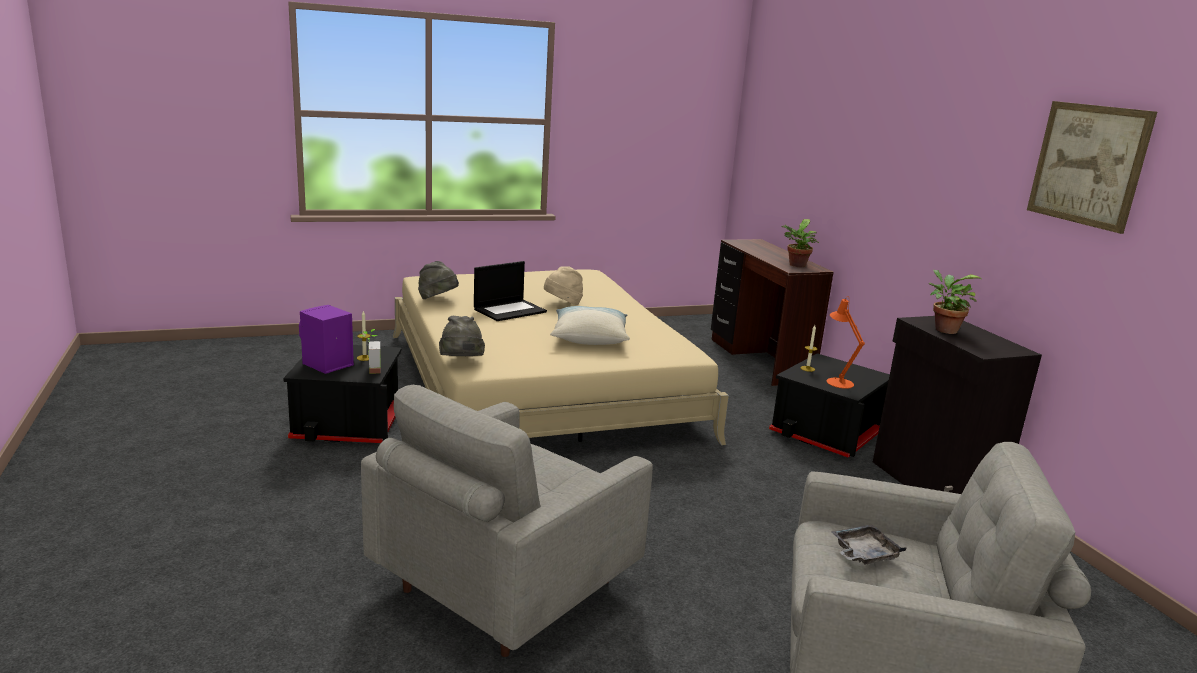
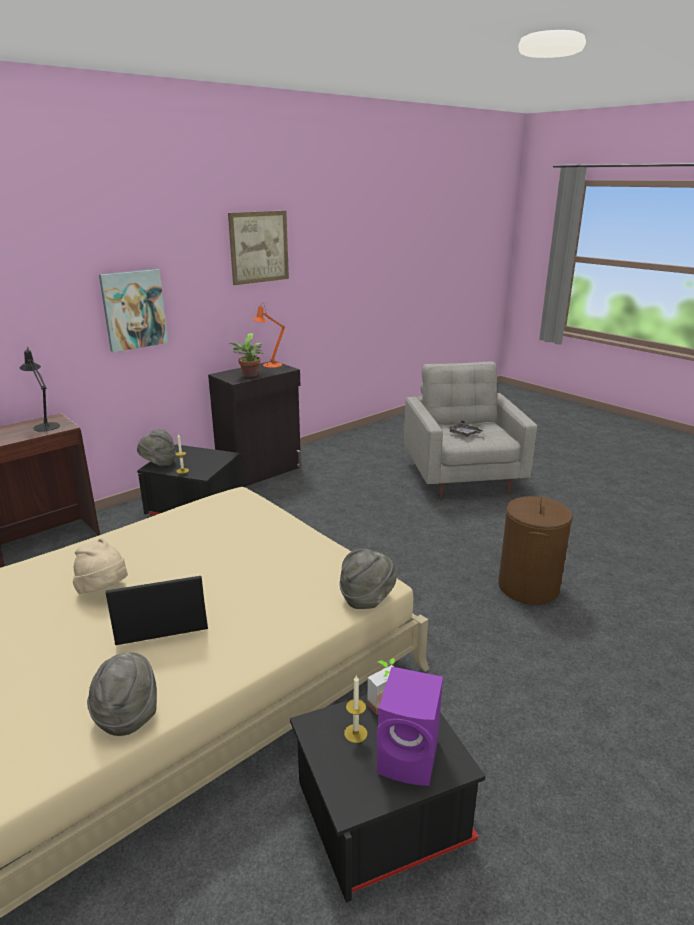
camera: 110 degrees left, 5 degrees up
grey armchair [361,385,653,657] -> brown laundry basket [498,496,573,605]
laptop [474,261,547,321] -> laptop turned 45 degrees counterclockwise [106,576,208,645]
pillow [550,306,630,345] -> none
potted plant [781,219,819,267] -> black table lamp [20,348,60,432]
orange table lamp [826,296,865,389] -> orange table lamp moved to [252,304,285,368]
none -> picture [99,269,168,352]
none -> grey hat [137,429,176,466]

